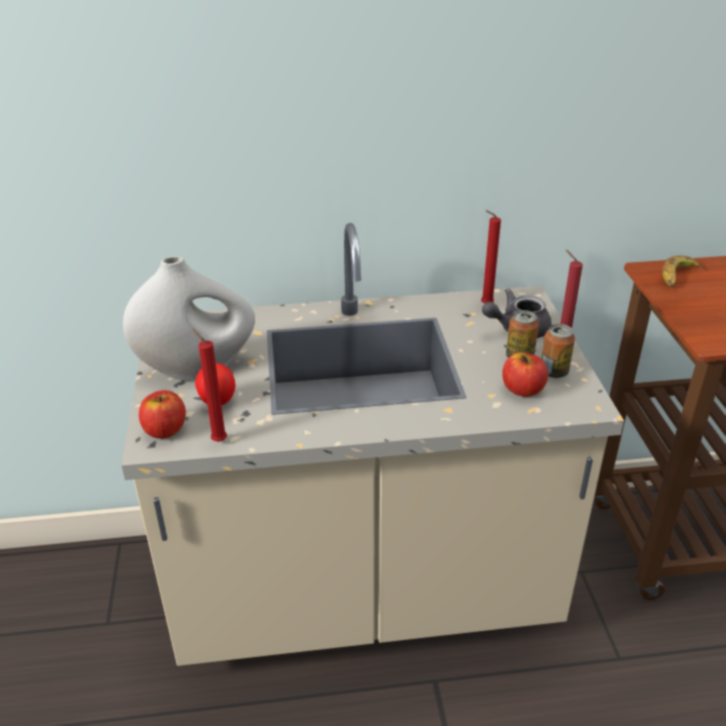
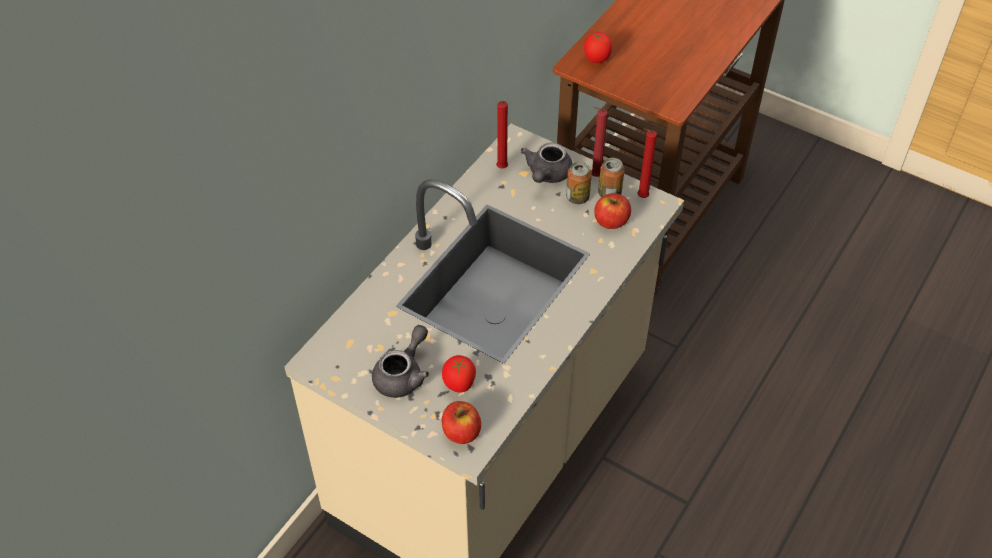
camera: 50 degrees left, 15 degrees up
white vase [123,256,255,381] -> grey teapot [372,325,430,398]
red candle [192,328,227,442] -> red candle moved to [637,128,657,198]
banana [662,256,702,287] -> tomato [584,32,612,63]

